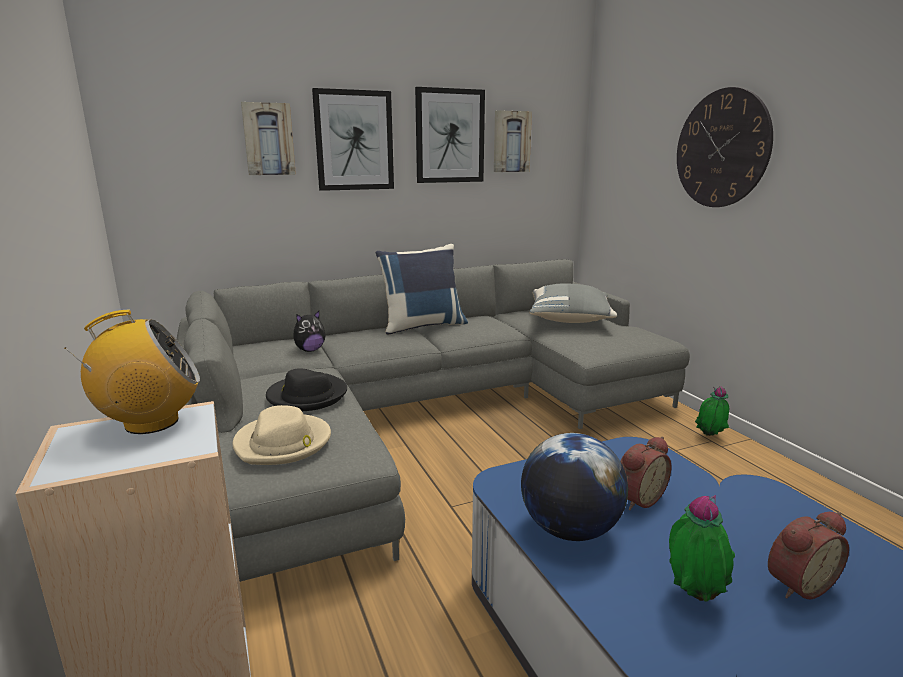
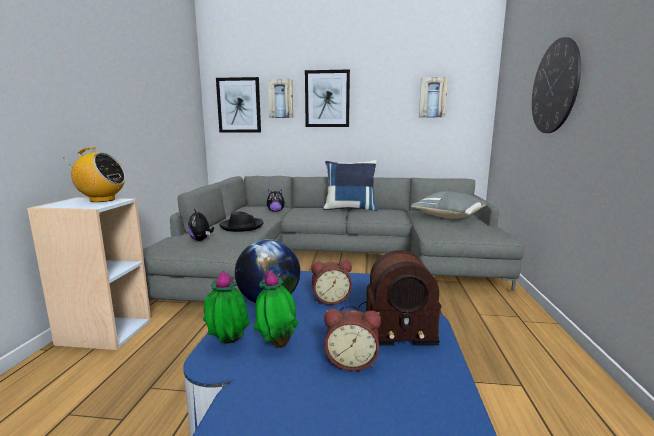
camera: 30 degrees right, 5 degrees down
beige hat [233,405,331,465] -> plush toy [188,209,214,241]
picture [415,87,485,183] -> picture moved to [216,77,261,132]
potted plant [695,386,729,436] -> potted plant moved to [203,271,250,344]
none -> radio [340,250,441,346]

